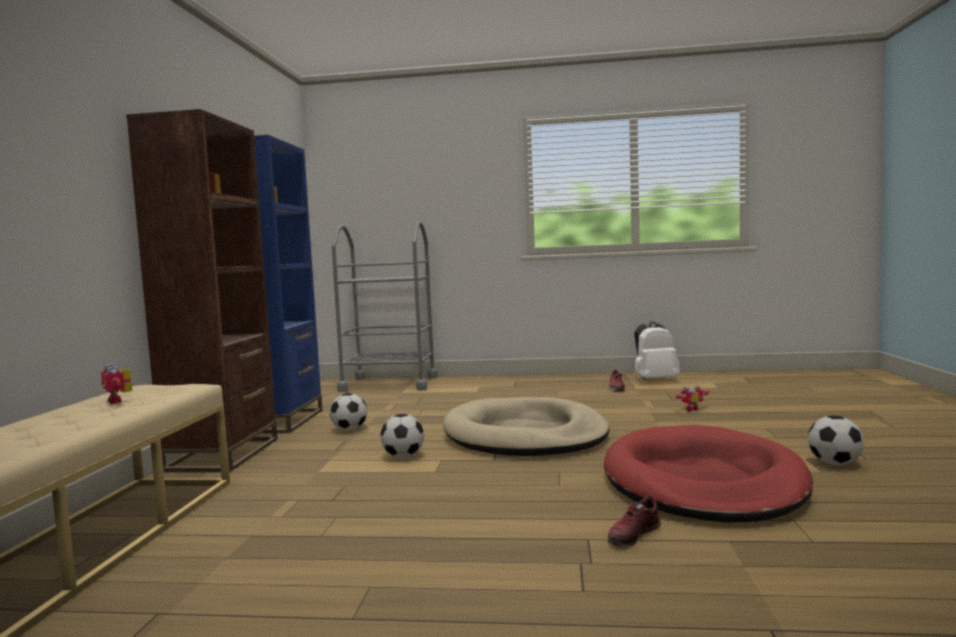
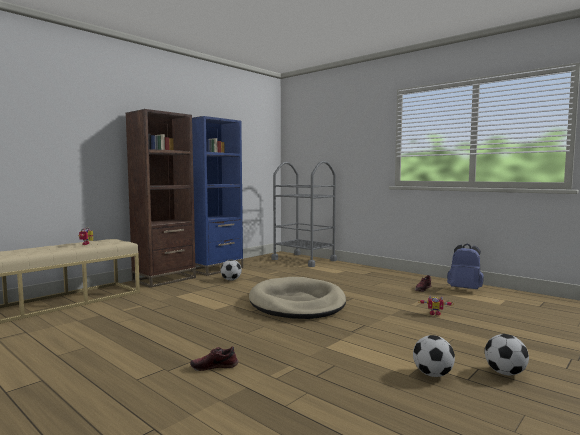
camera: 35 degrees right, 0 degrees up
football [380,414,424,458] -> football moved to [485,334,529,376]
red dog bed [604,425,813,523] -> none
white backpack [634,321,680,379] -> blue backpack [447,243,484,289]

